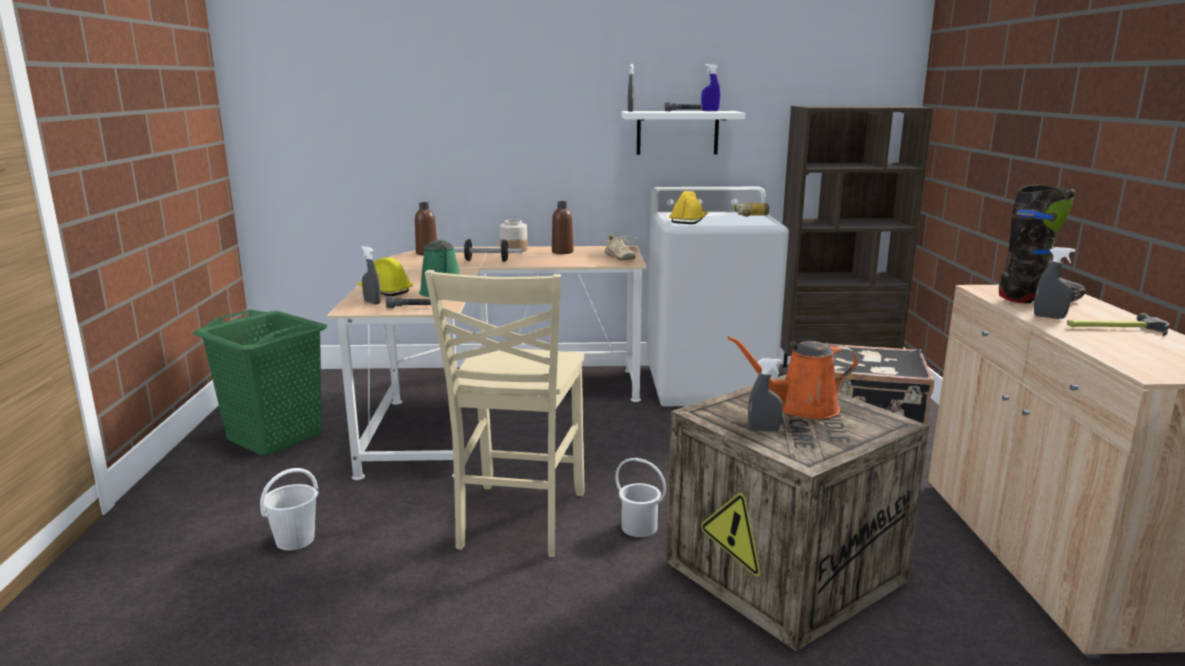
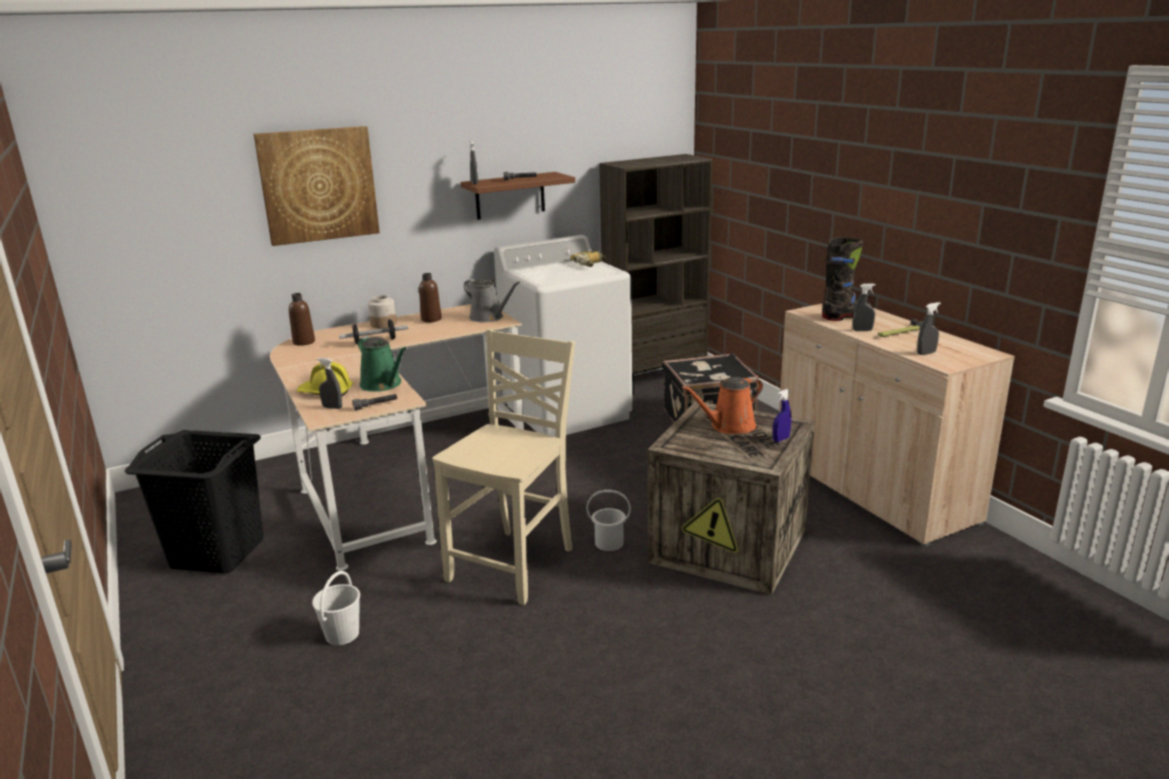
camera: 25 degrees left, 5 degrees up
green laundry basket [193,310,328,456] -> black laundry basket [124,430,263,573]
beige chair [425,270,584,557] -> beige chair turned 135 degrees counterclockwise [432,329,575,605]
beige shoe [600,234,636,260] -> grey watering can [464,278,520,322]
white shelf [621,111,746,155] -> brown shelf [461,172,575,220]
yellow hard hat [669,191,708,224] -> none
blue spray bottle [701,64,720,111] -> blue spray bottle moved to [773,389,791,442]
grey spray bottle [748,359,783,431] -> grey spray bottle moved to [917,302,941,355]
none -> picture [253,126,380,246]

